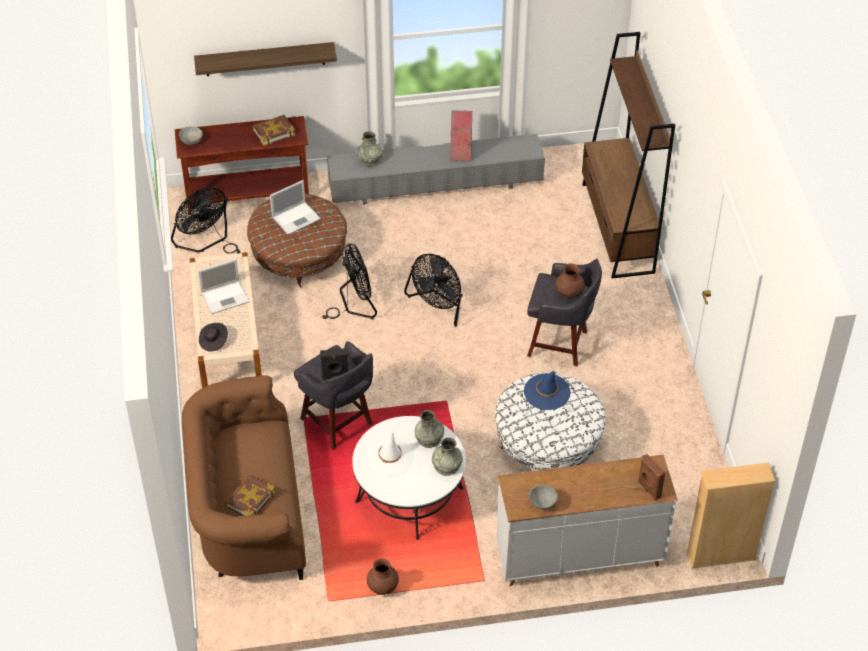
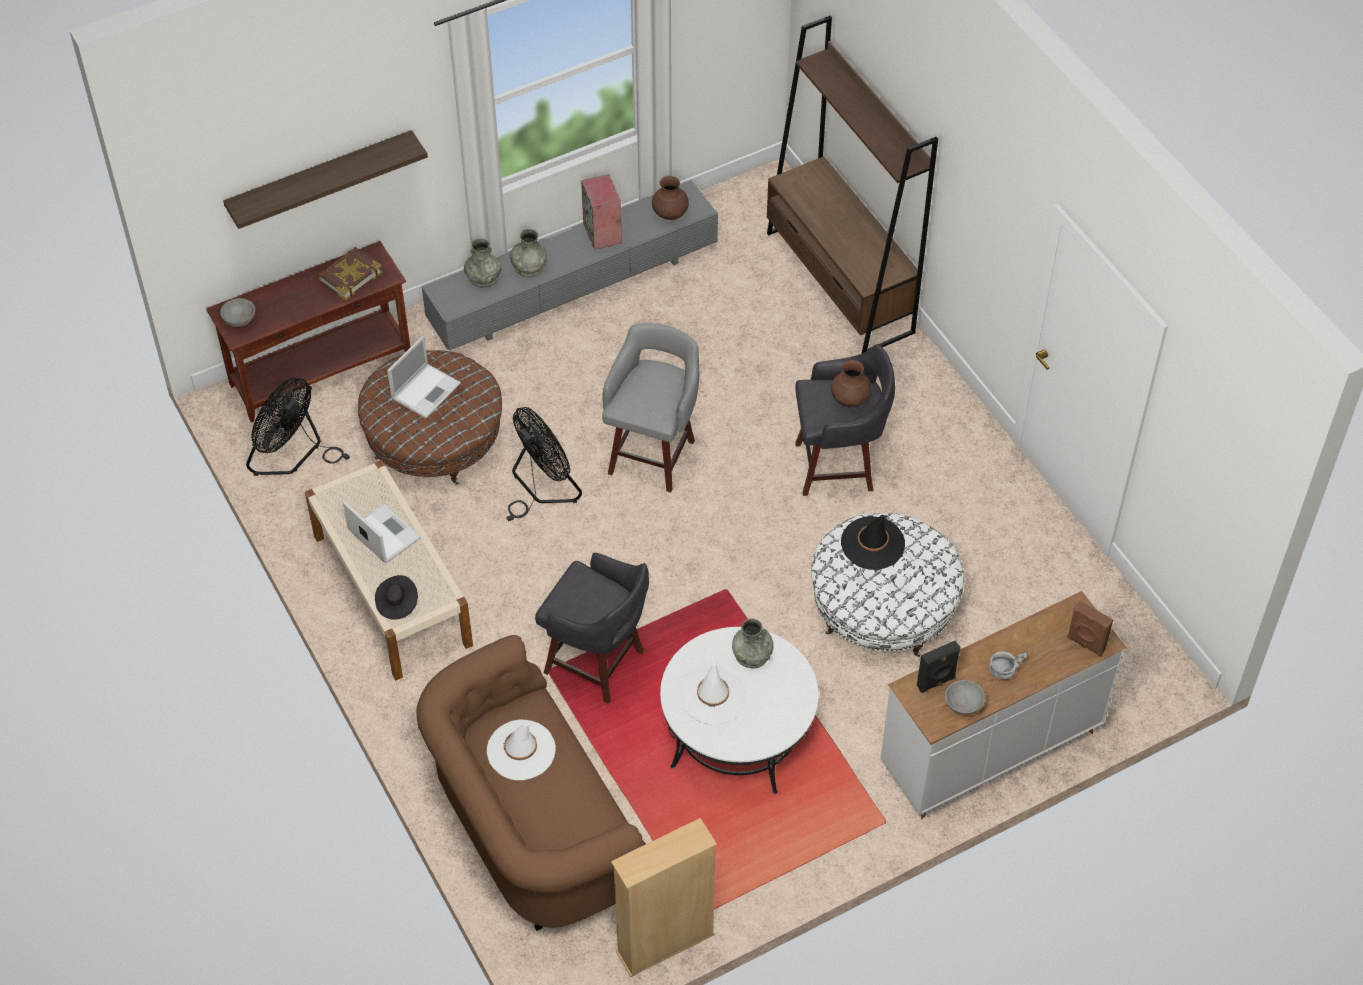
camera: 20 degrees left, 5 degrees up
laptop [198,259,250,314] -> laptop turned 90 degrees counterclockwise [343,501,421,563]
book [224,474,276,516] -> none
black speaker [320,348,348,380] -> black speaker moved to [917,641,961,693]
brown vase [367,558,399,595] -> brown vase moved to [652,176,689,220]
black fan [404,254,463,327] -> grey stool [602,323,699,493]
grey vase [432,437,463,476] -> grey vase moved to [510,229,547,277]
blue hat [524,371,571,410] -> black hat [841,515,905,570]
beige bookcase [686,462,775,569] -> beige bookcase moved to [611,818,717,977]
none -> white hat [487,720,556,780]
none -> grey bowl [989,652,1027,680]

